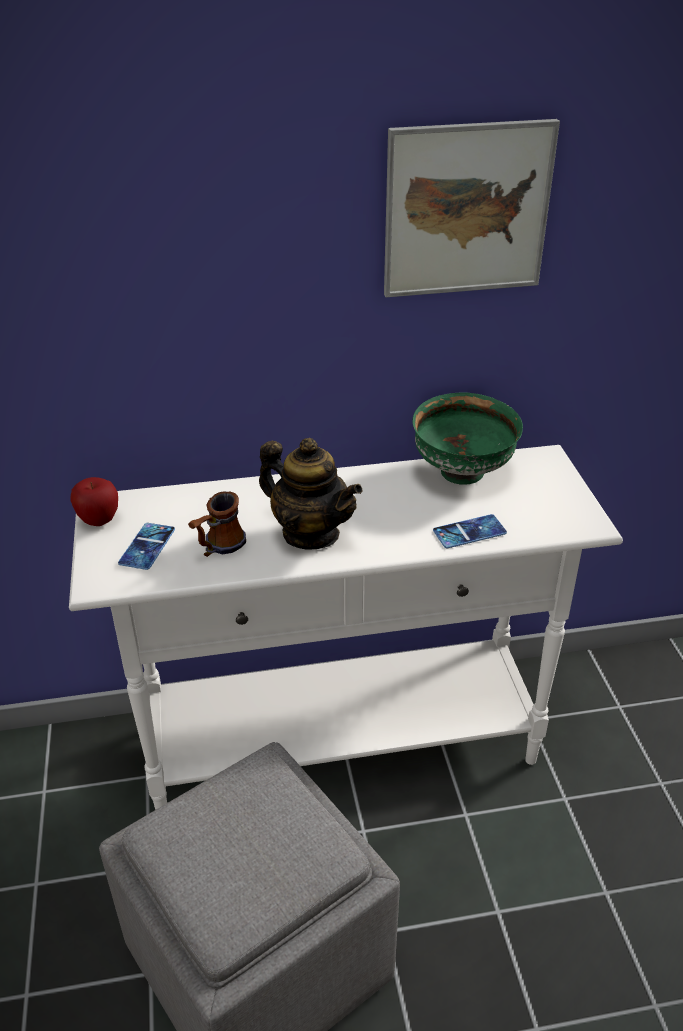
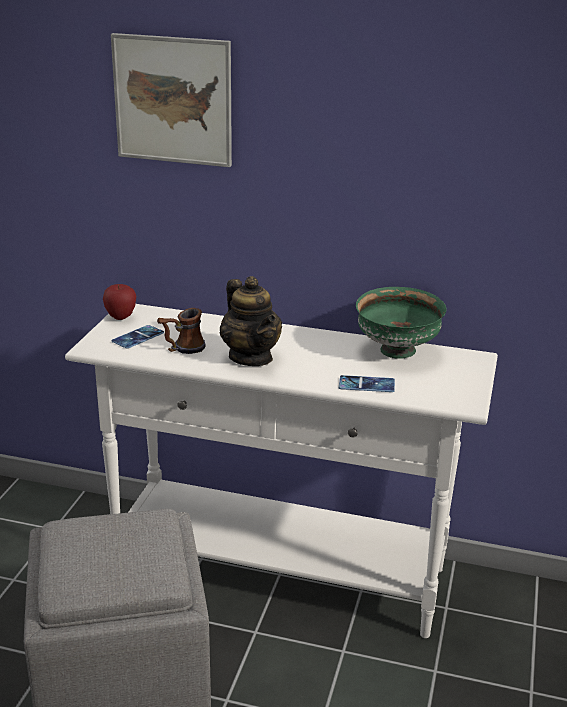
camera: 25 degrees right, 10 degrees down
picture [384,119,560,297] -> picture moved to [111,33,232,167]

